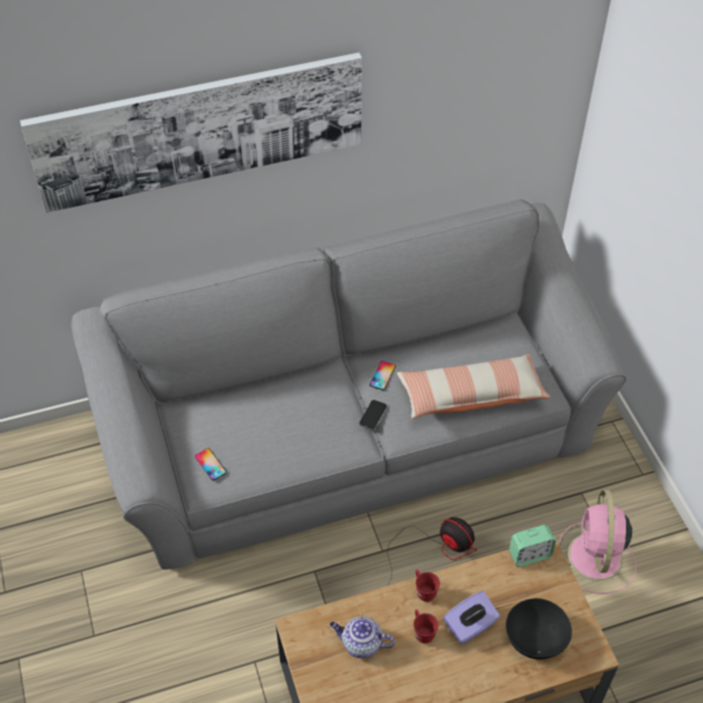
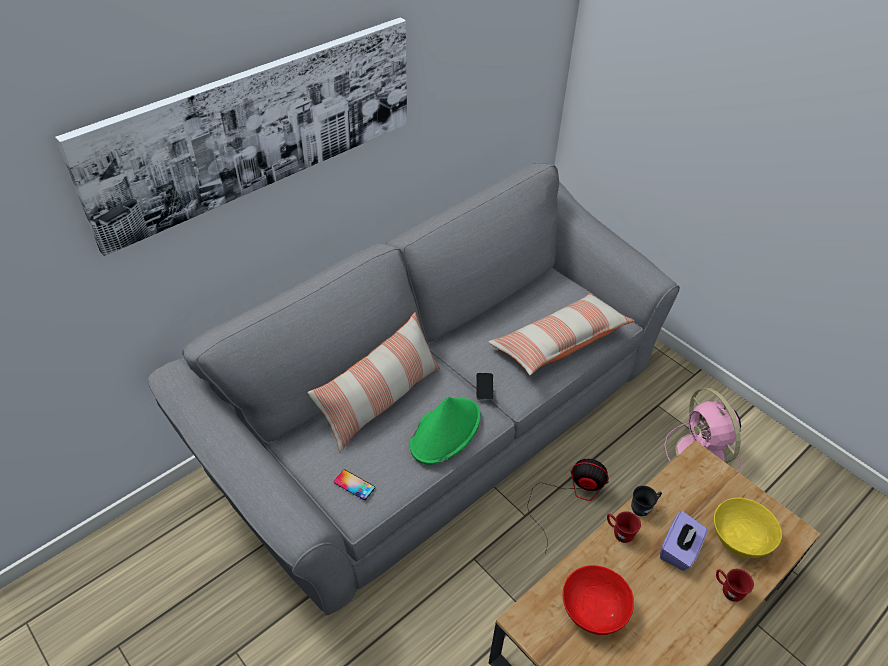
camera: 25 degrees left, 5 degrees down
teapot [330,616,395,658] -> red bowl [563,565,634,635]
phone [370,361,396,390] -> none
red mug [413,609,438,643] -> red mug moved to [716,569,754,602]
black bowl [506,598,572,659] -> yellow bowl [714,498,782,558]
alarm clock [509,525,556,567] -> none
none -> pillow [307,312,440,453]
none -> green hat [410,397,481,465]
none -> grey mug [631,486,662,516]

